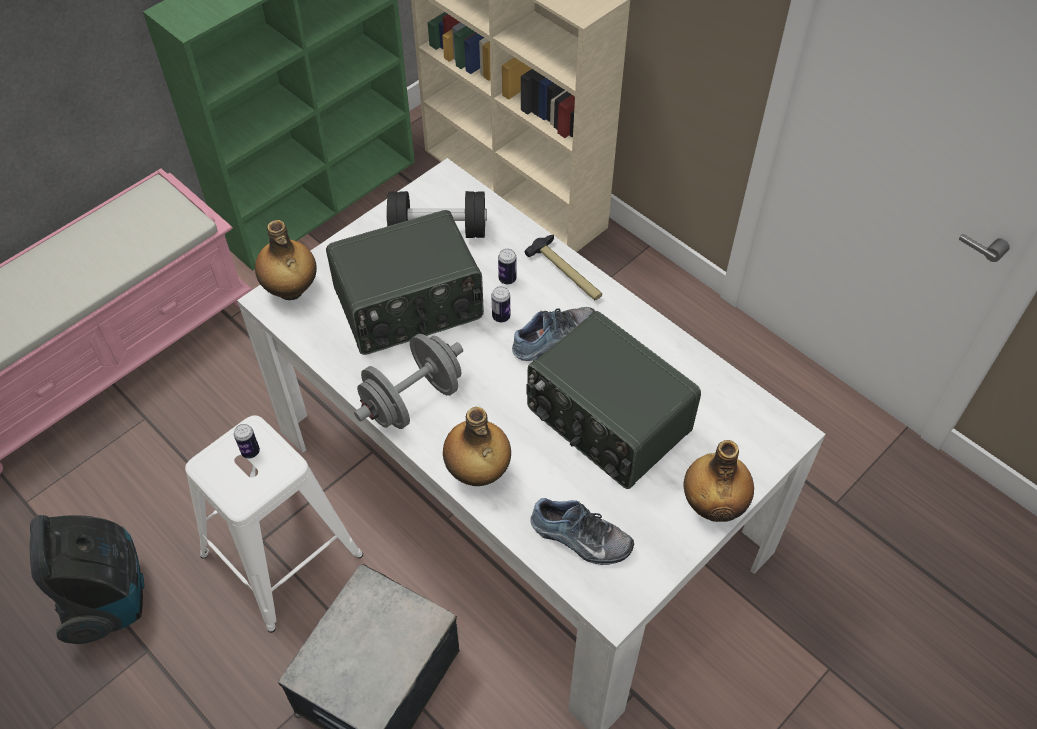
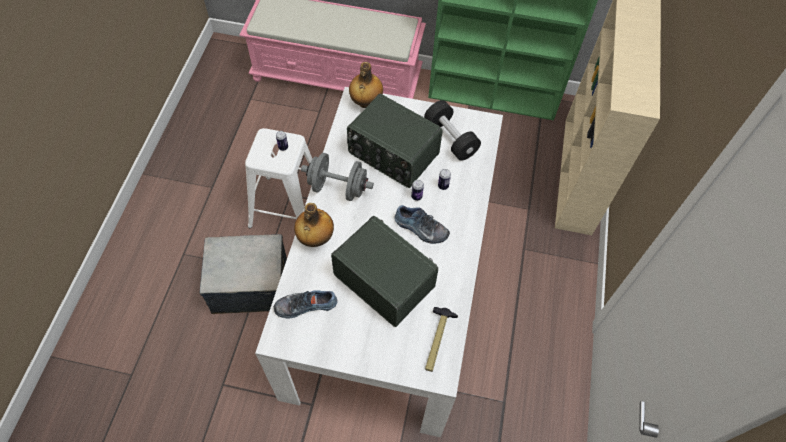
camera: 55 degrees right, 5 degrees up
vacuum cleaner [30,515,144,644] -> none
hammer [525,235,602,301] -> hammer moved to [425,307,458,372]
radio [526,311,701,489] -> radio turned 120 degrees clockwise [331,216,438,327]
shoe [530,498,634,565] -> shoe turned 90 degrees clockwise [274,290,338,318]
bottle [684,440,754,522] -> none

